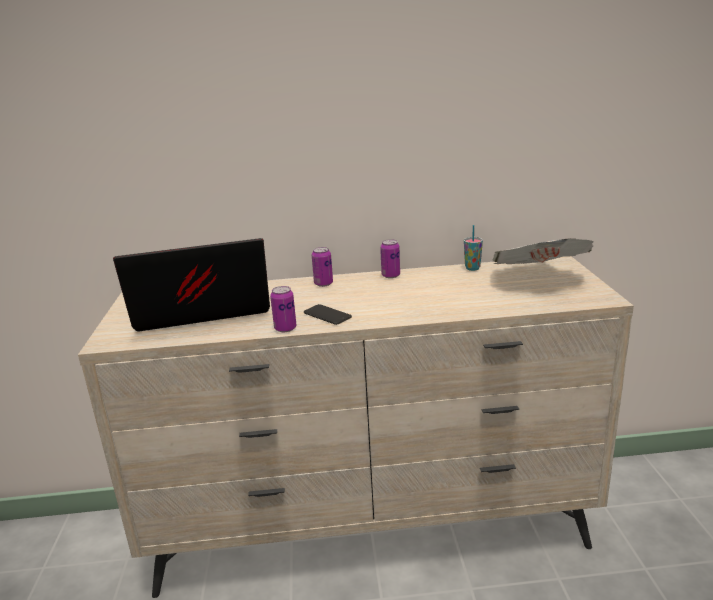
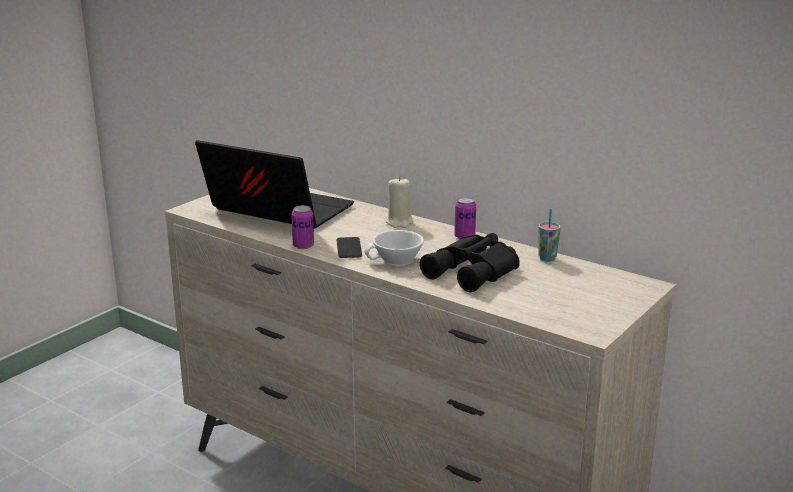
camera: 40 degrees right, 0 degrees up
can [312,247,333,287] -> beige candle [386,177,413,228]
newspaper [492,238,593,264] -> none
none -> white cup [365,230,424,266]
none -> black binoculars [420,233,520,292]

